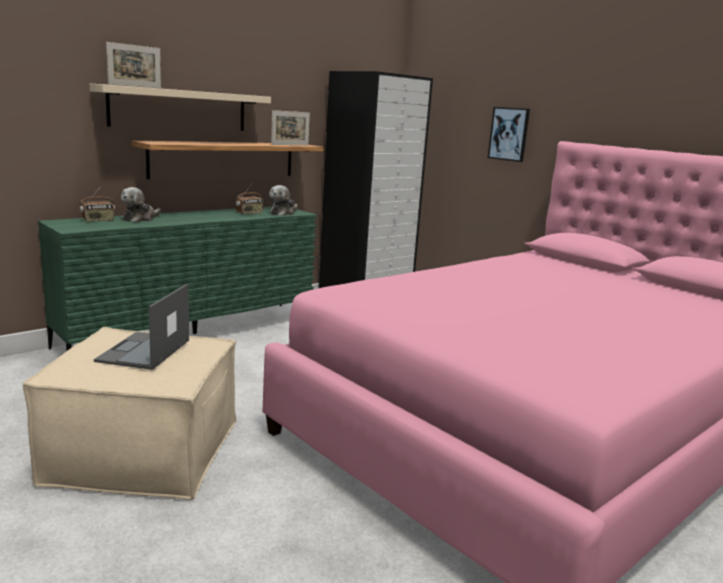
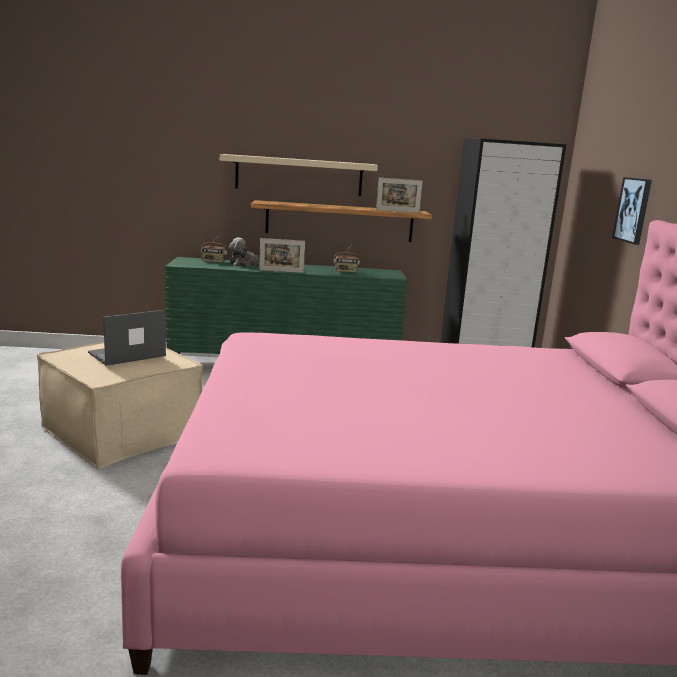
camera: 40 degrees right, 0 degrees up
picture frame [106,42,161,88] -> picture frame moved to [259,238,305,273]
plush toy [269,185,298,216] -> none

